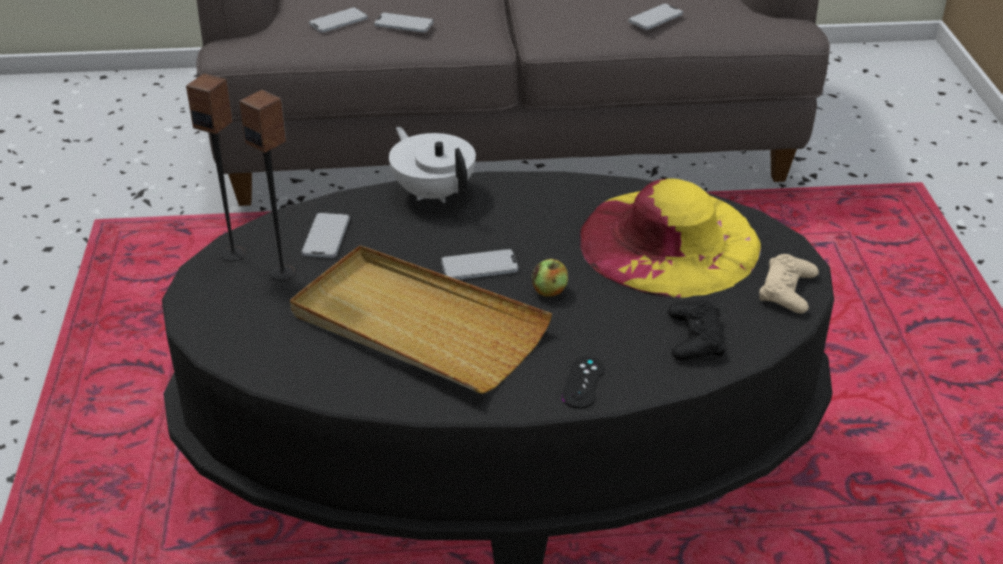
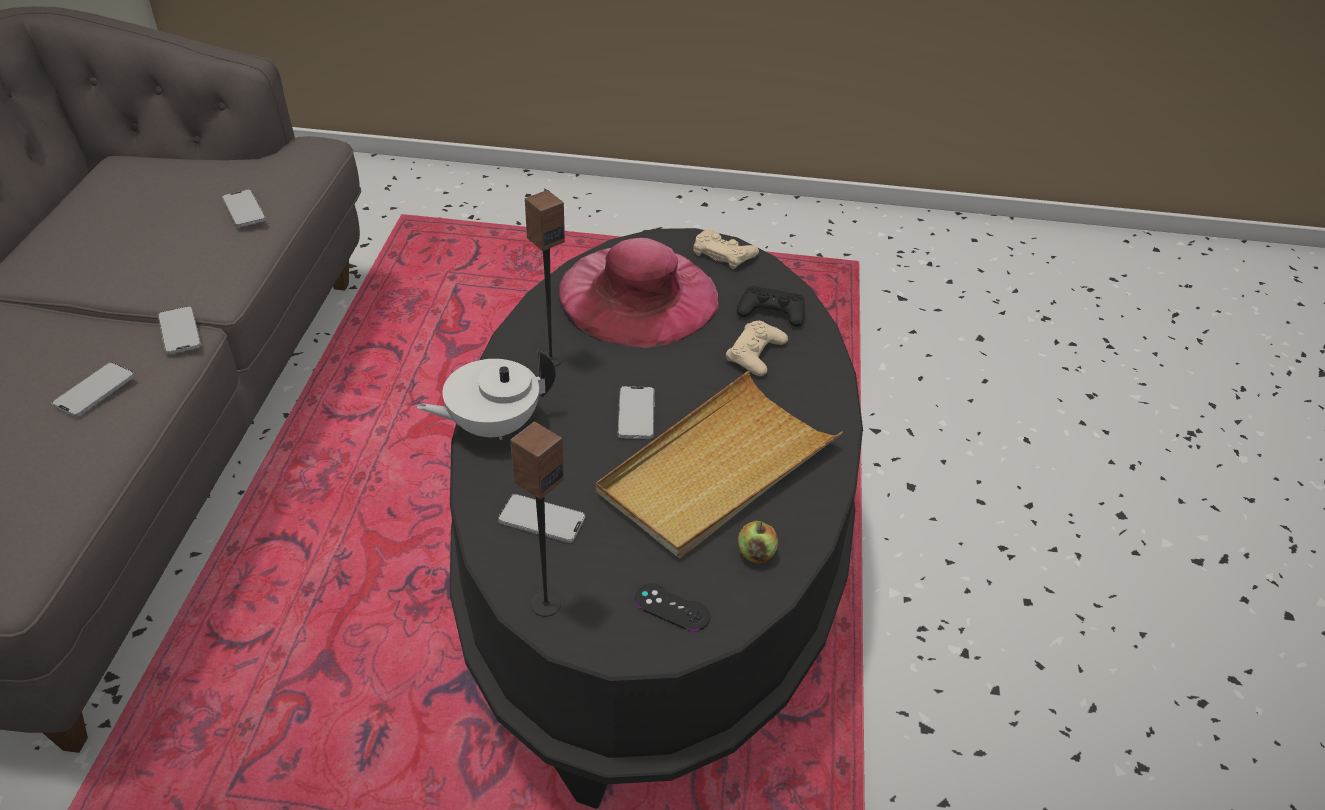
camera: 80 degrees left, 5 degrees up
speaker [239,90,296,281] -> speaker moved to [525,190,565,367]
phone [309,7,368,33] -> phone moved to [158,306,201,354]
apple [531,259,568,297] -> apple moved to [738,521,778,563]
black game controller [562,356,605,409] -> black game controller moved to [635,583,710,631]
yellow hat [579,178,761,298] -> pink hat [558,238,719,347]
none -> beige game controller [726,321,788,376]

